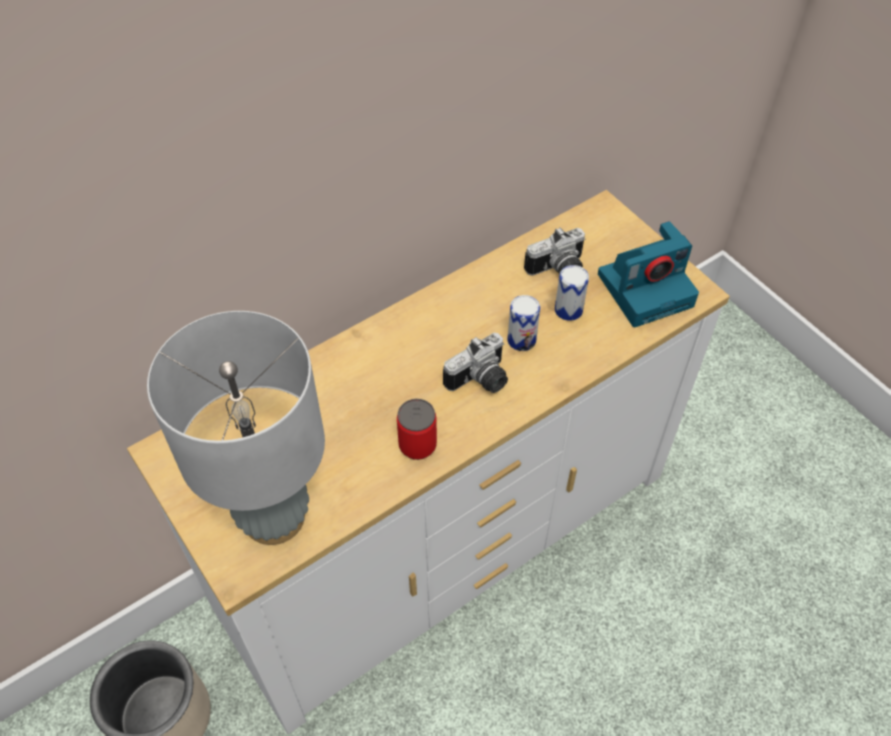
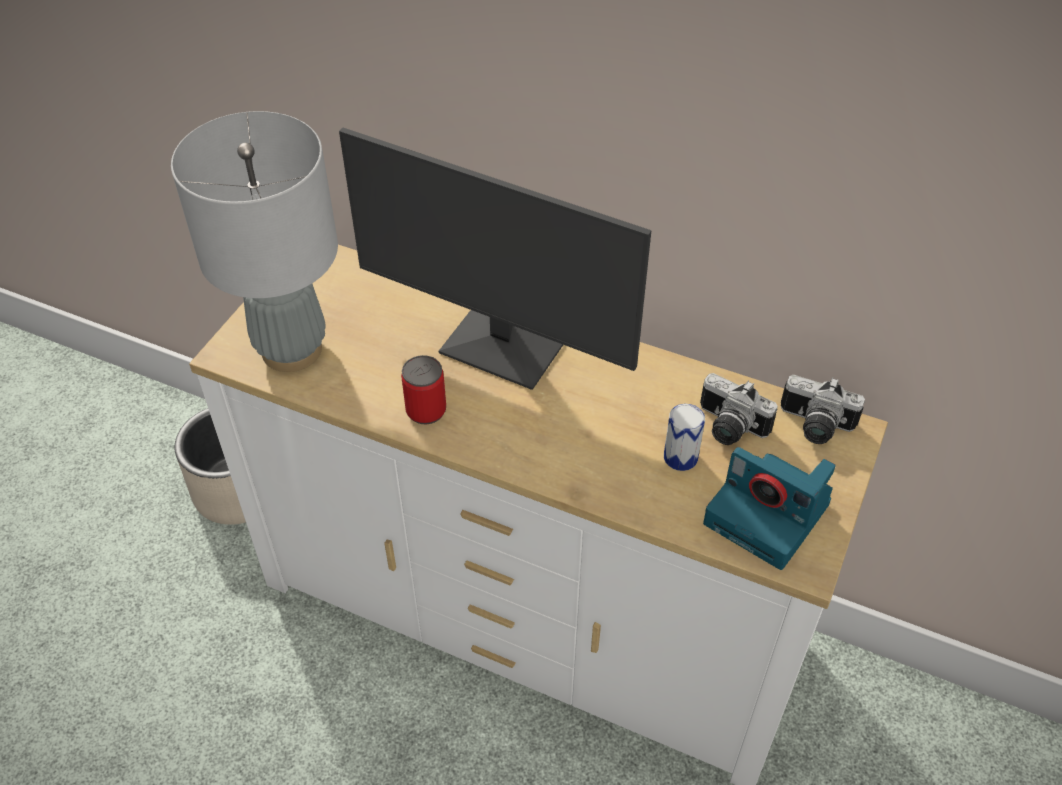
camera: 60 degrees right, 5 degrees down
camera [443,333,508,393] -> camera moved to [781,375,865,444]
can [507,295,540,351] -> none
none -> monitor [339,128,652,390]

